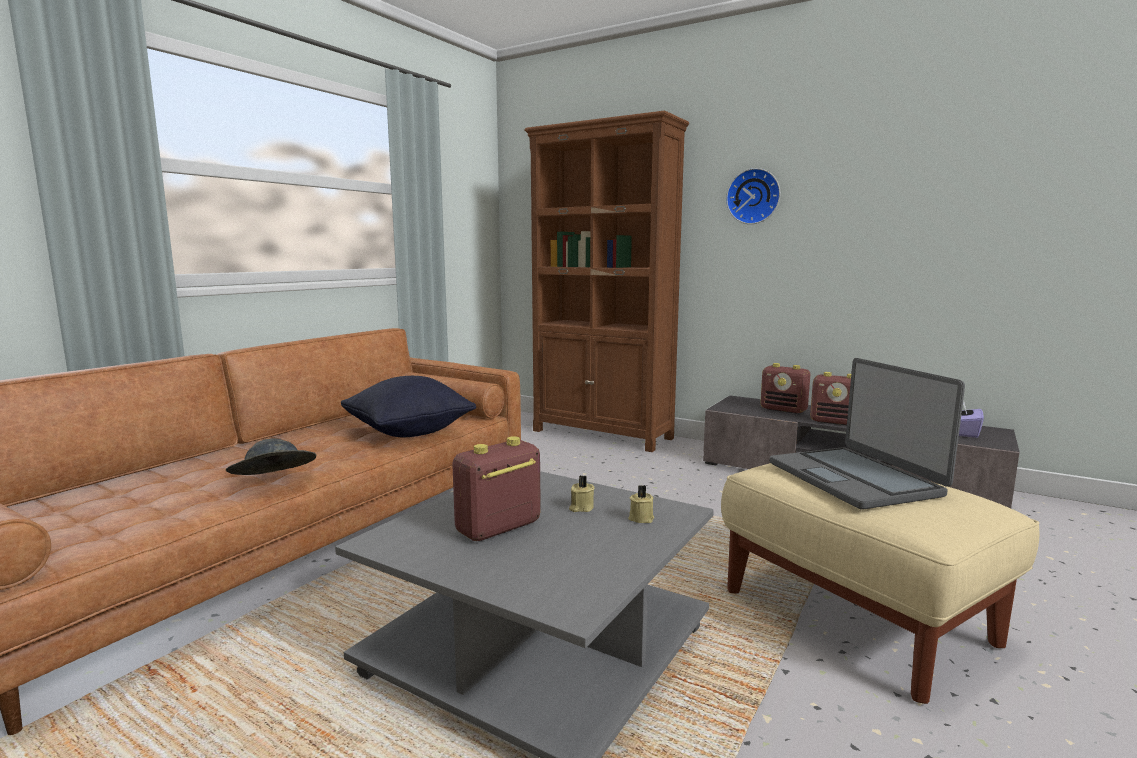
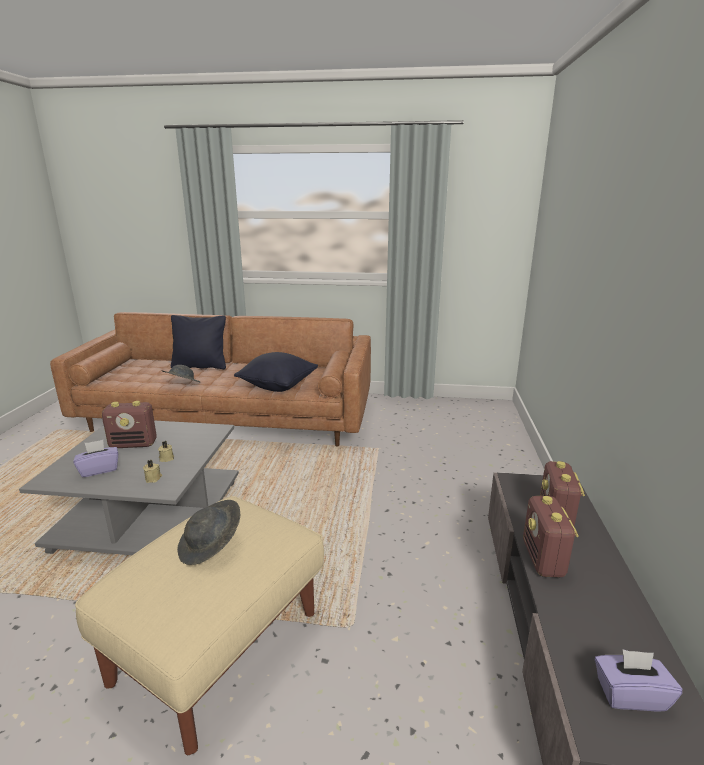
camera: 65 degrees right, 10 degrees up
radio [452,436,541,541] -> radio turned 150 degrees clockwise [102,401,157,448]
brown bookcase [524,110,689,452] -> none
wall clock [726,168,780,224] -> none
laptop [770,358,965,510] -> grey hat [177,500,240,565]
none -> purple tissue box [73,440,118,477]
none -> black pillow [171,315,226,369]

